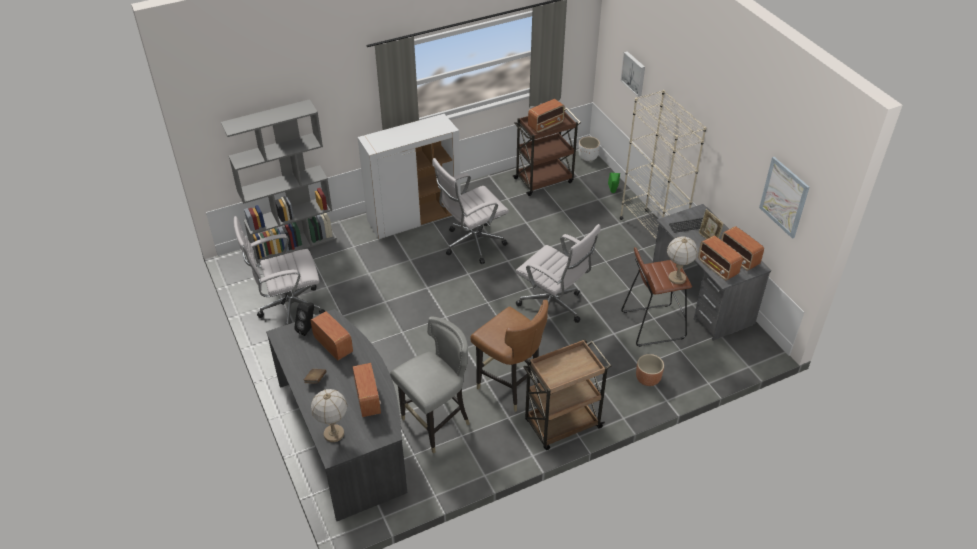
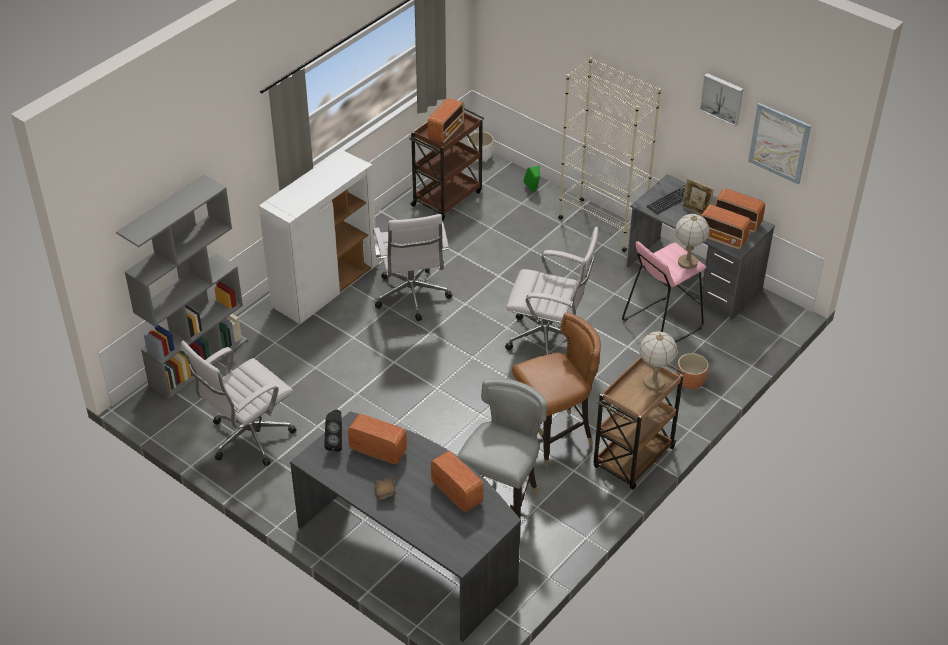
camera: 25 degrees left, 0 degrees up
table lamp [311,389,348,442] -> table lamp moved to [639,331,677,390]
white office chair [432,158,509,264] -> white office chair turned 45 degrees counterclockwise [373,214,452,321]
brown chair [470,300,548,412] -> brown chair turned 45 degrees counterclockwise [512,312,601,467]
picture [621,51,645,96] -> picture moved to [699,73,744,126]
brown stool [621,247,692,347] -> pink stool [622,241,706,343]

